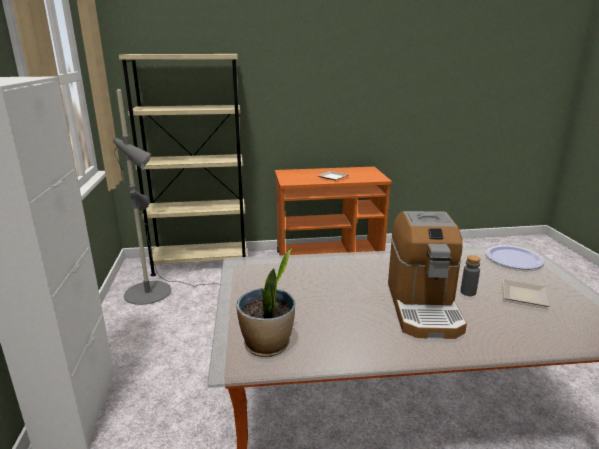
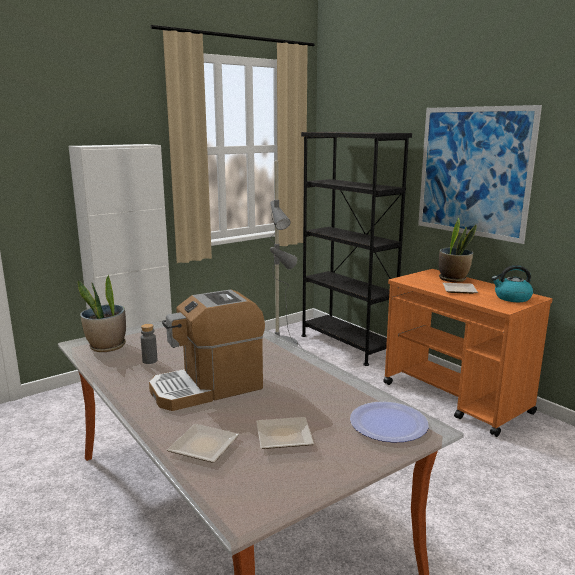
camera: 60 degrees right, 5 degrees down
beige bookcase [119,54,247,276] -> black bookcase [301,132,412,366]
grey bottle [461,255,480,296] -> grey bottle moved to [141,324,157,364]
none -> plate [167,424,240,463]
none -> picture [418,105,542,244]
none -> potted plant [439,217,477,282]
none -> kettle [491,265,533,302]

